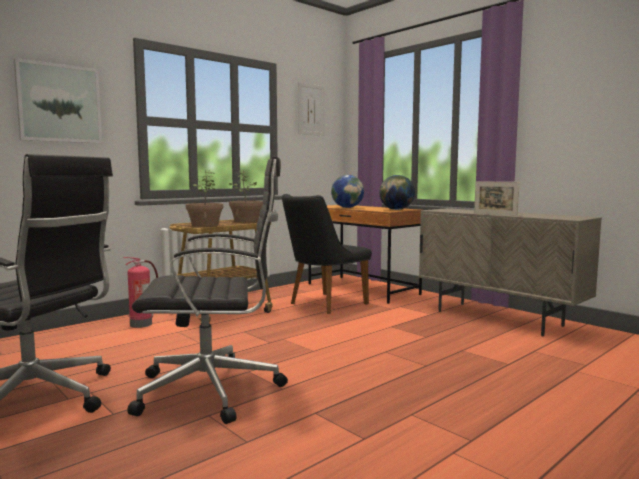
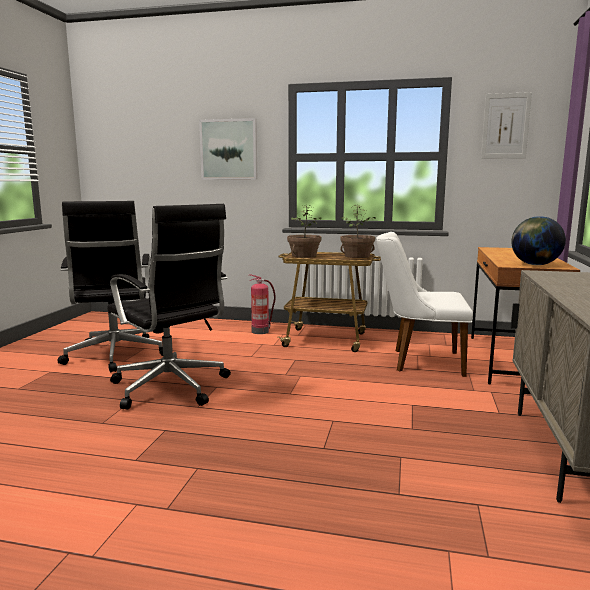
camera: 55 degrees right, 5 degrees up
black chair [282,194,372,314] -> white chair [376,232,473,377]
globe [331,175,364,208] -> none
picture frame [474,181,519,216] -> none

